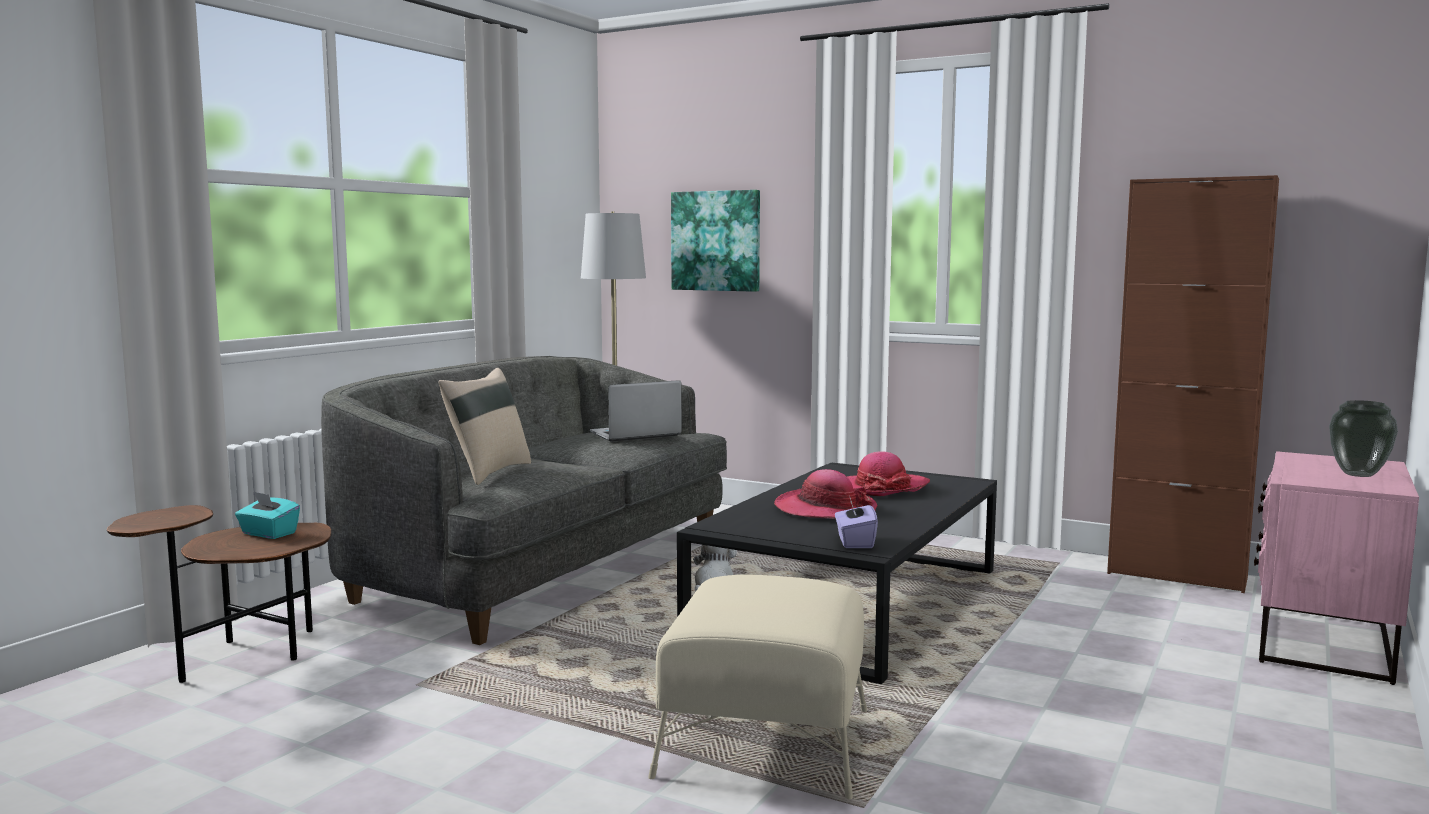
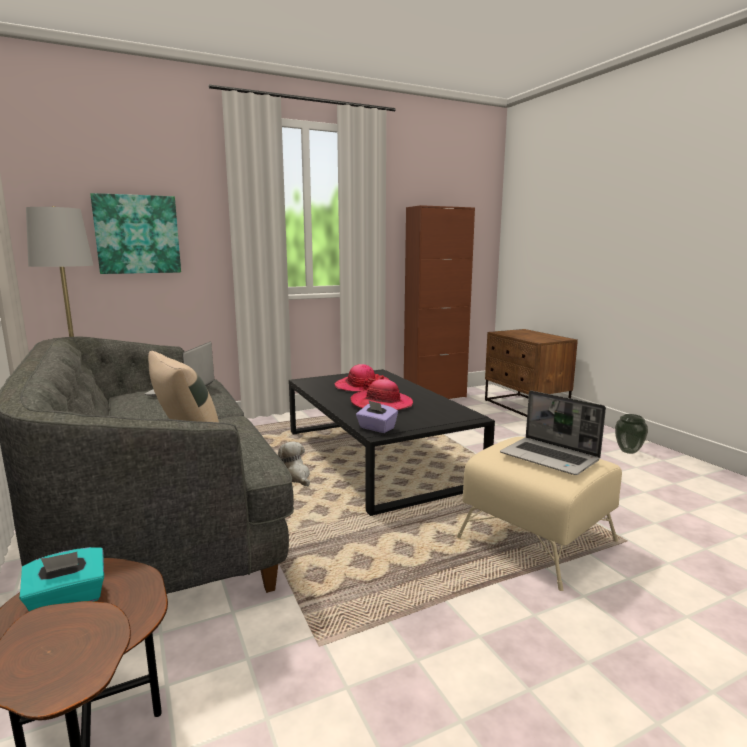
camera: 55 degrees left, 5 degrees up
purple tissue box [835,495,878,548] -> purple tissue box moved to [356,400,398,433]
pink nightstand [1254,451,1419,685] -> brown nightstand [485,329,578,417]
vase [1329,400,1398,477] -> vase moved to [615,414,648,454]
none -> laptop [500,391,606,475]

